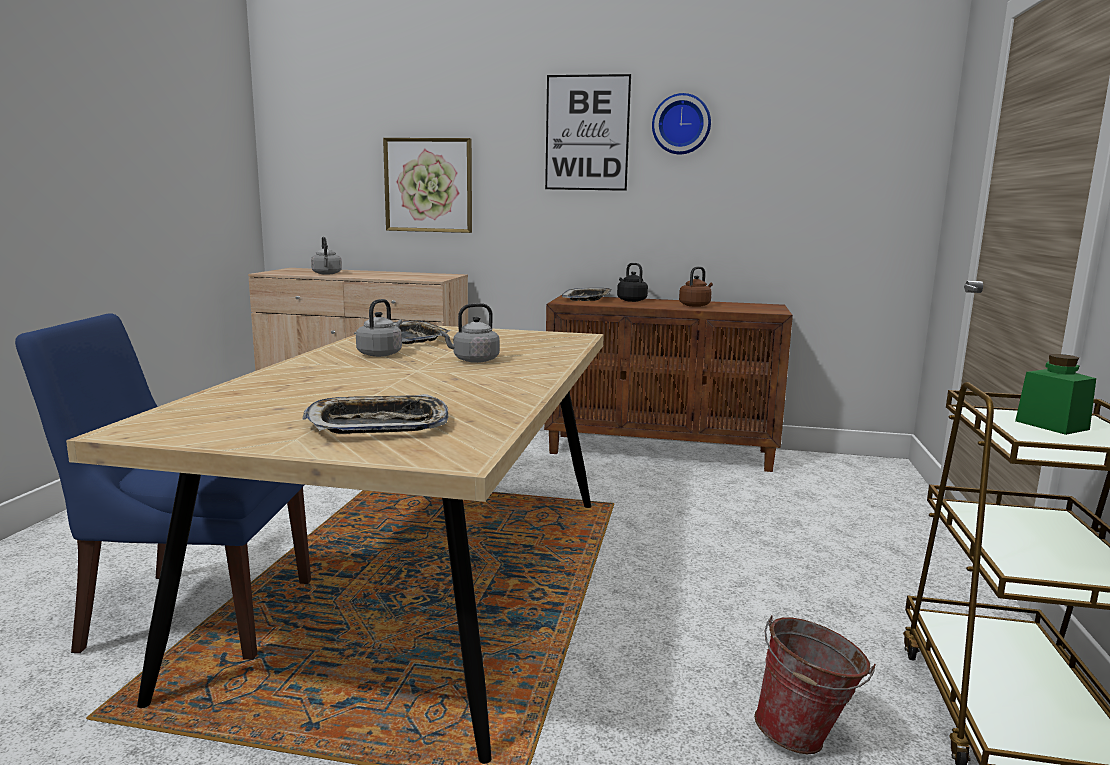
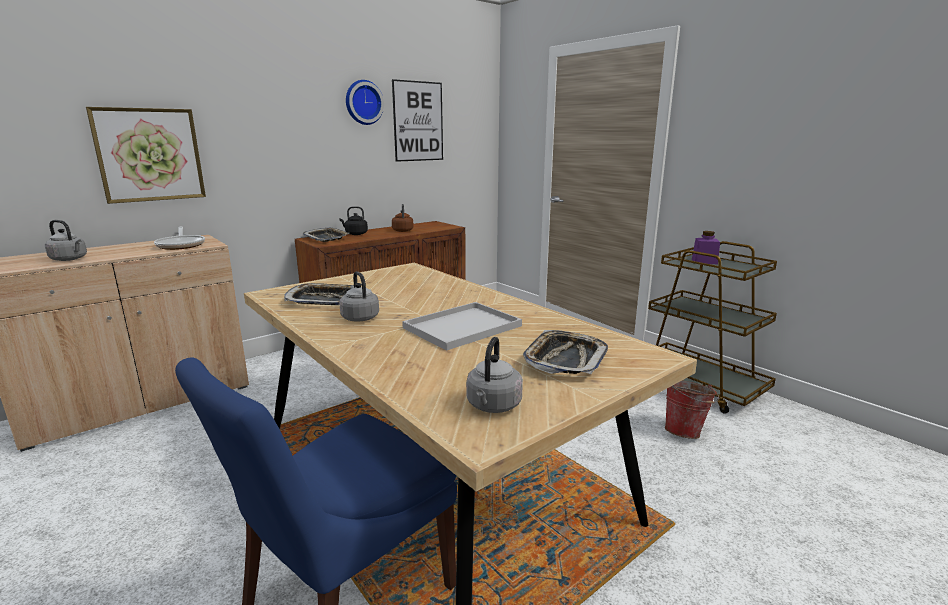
camera: 50 degrees left, 5 degrees up
grey kettle [440,303,500,363] -> grey kettle moved to [466,337,523,413]
picture [545,74,631,191] -> picture moved to [392,79,443,162]
green jar [1015,354,1096,435] -> purple jar [692,231,720,264]
none -> frying pan [154,227,205,250]
none -> white tray [402,302,522,351]

